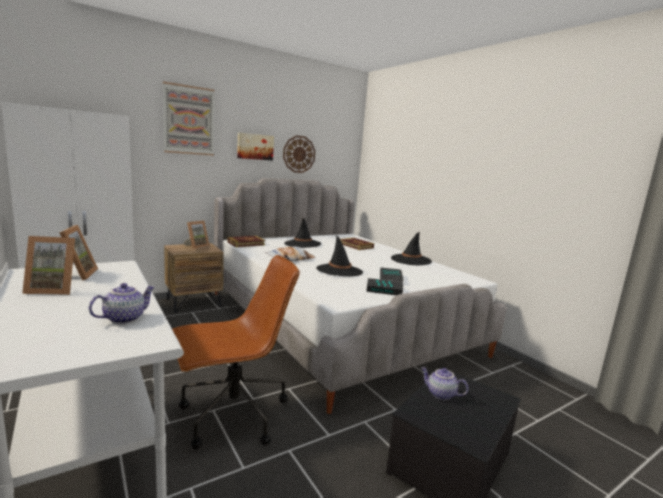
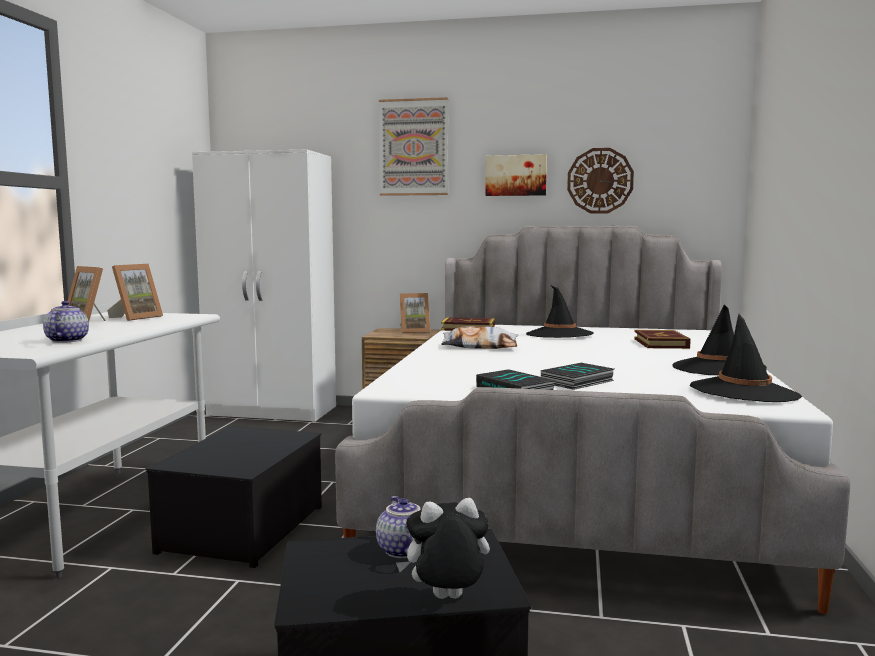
camera: 45 degrees right, 5 degrees down
teapot [89,283,154,324] -> teapot turned 90 degrees counterclockwise [43,301,89,343]
brown office chair [172,255,300,449] -> storage box [145,426,322,568]
black hat [316,235,363,276] -> black hat moved to [690,314,802,402]
none -> plush toy [396,498,490,599]

